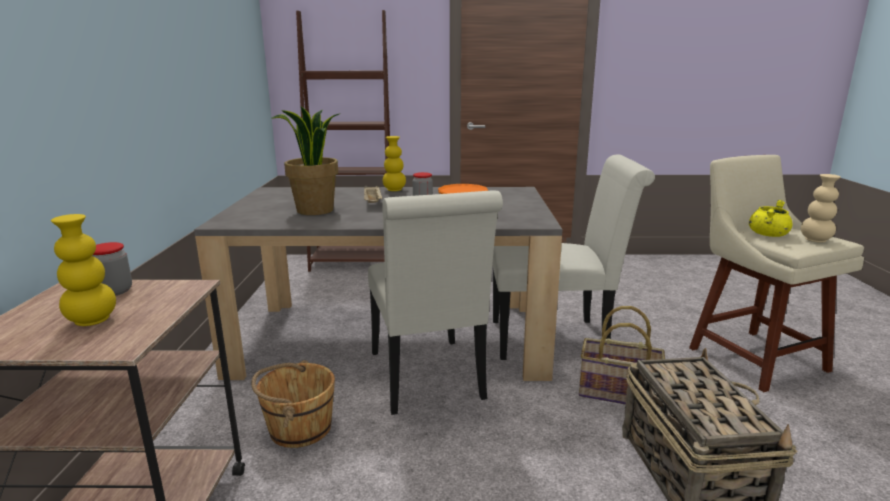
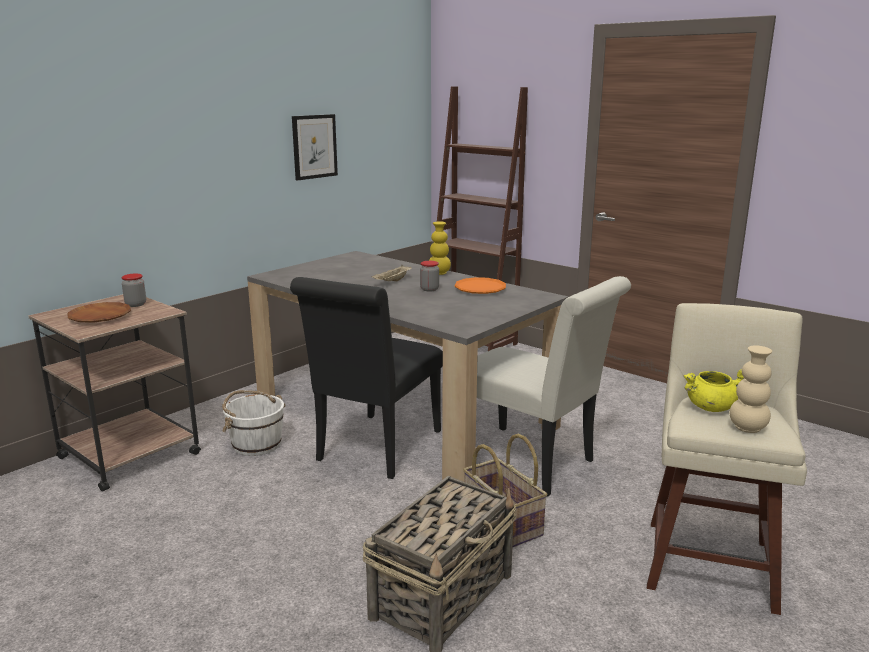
camera: 40 degrees right, 0 degrees up
yellow vase [51,214,116,326] -> brown plate [68,302,131,323]
brown bucket [251,360,335,448] -> white bucket [222,390,286,456]
potted plant [272,106,341,215] -> none
white chair [368,190,503,415] -> black chair [290,277,443,479]
none -> picture [292,114,338,181]

